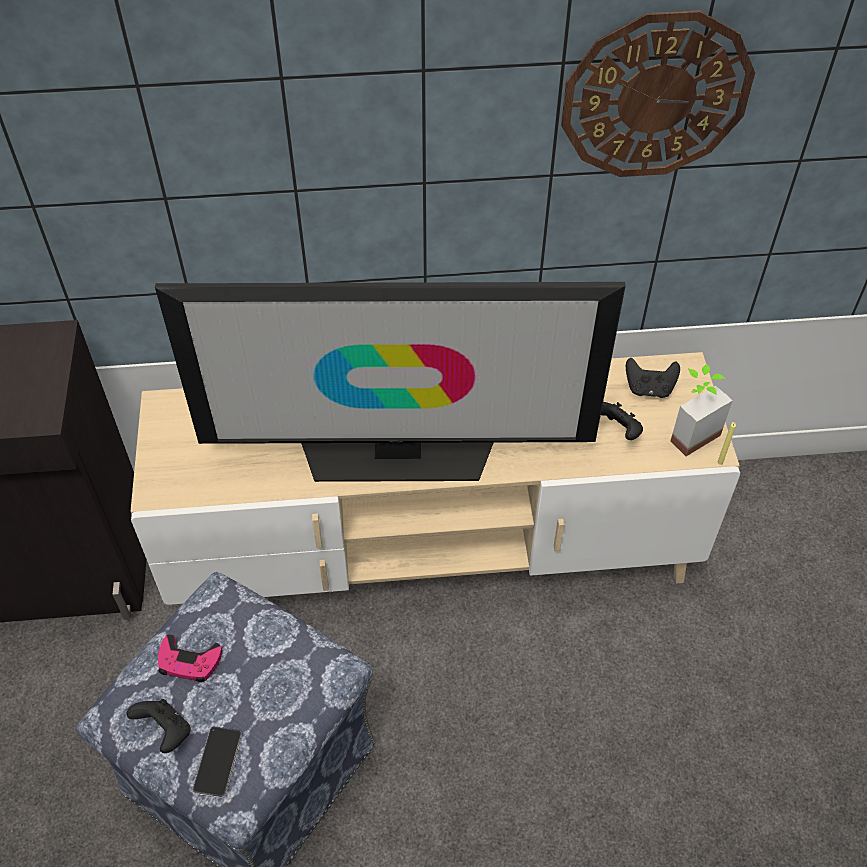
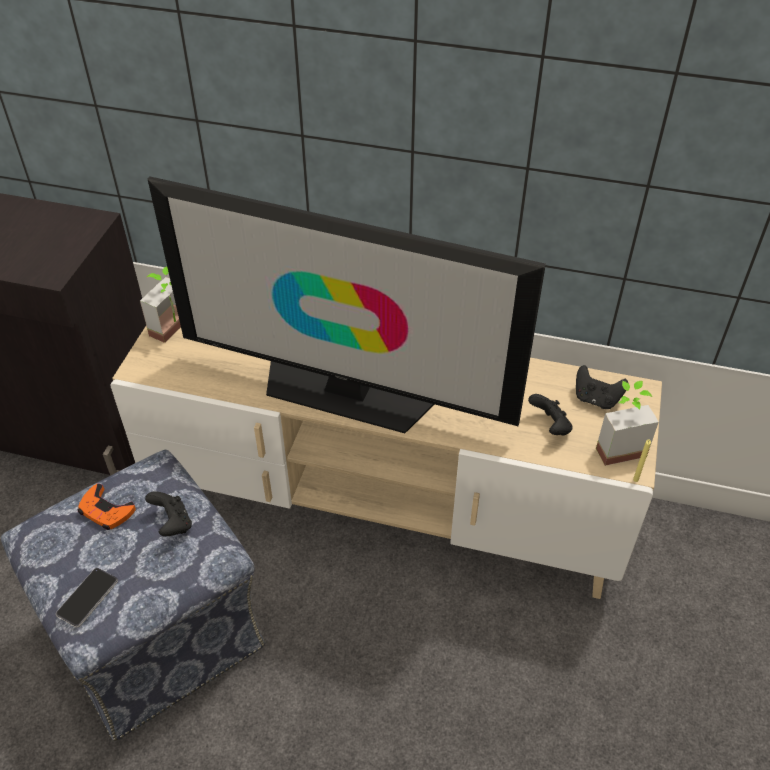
camera: 20 degrees right, 5 degrees down
black game controller [126,699,190,753] -> black game controller moved to [145,491,192,536]
pink game controller [158,634,222,682] -> orange game controller [78,483,136,530]
wall clock [561,11,755,177] -> none
none -> potted plant [140,266,181,343]

